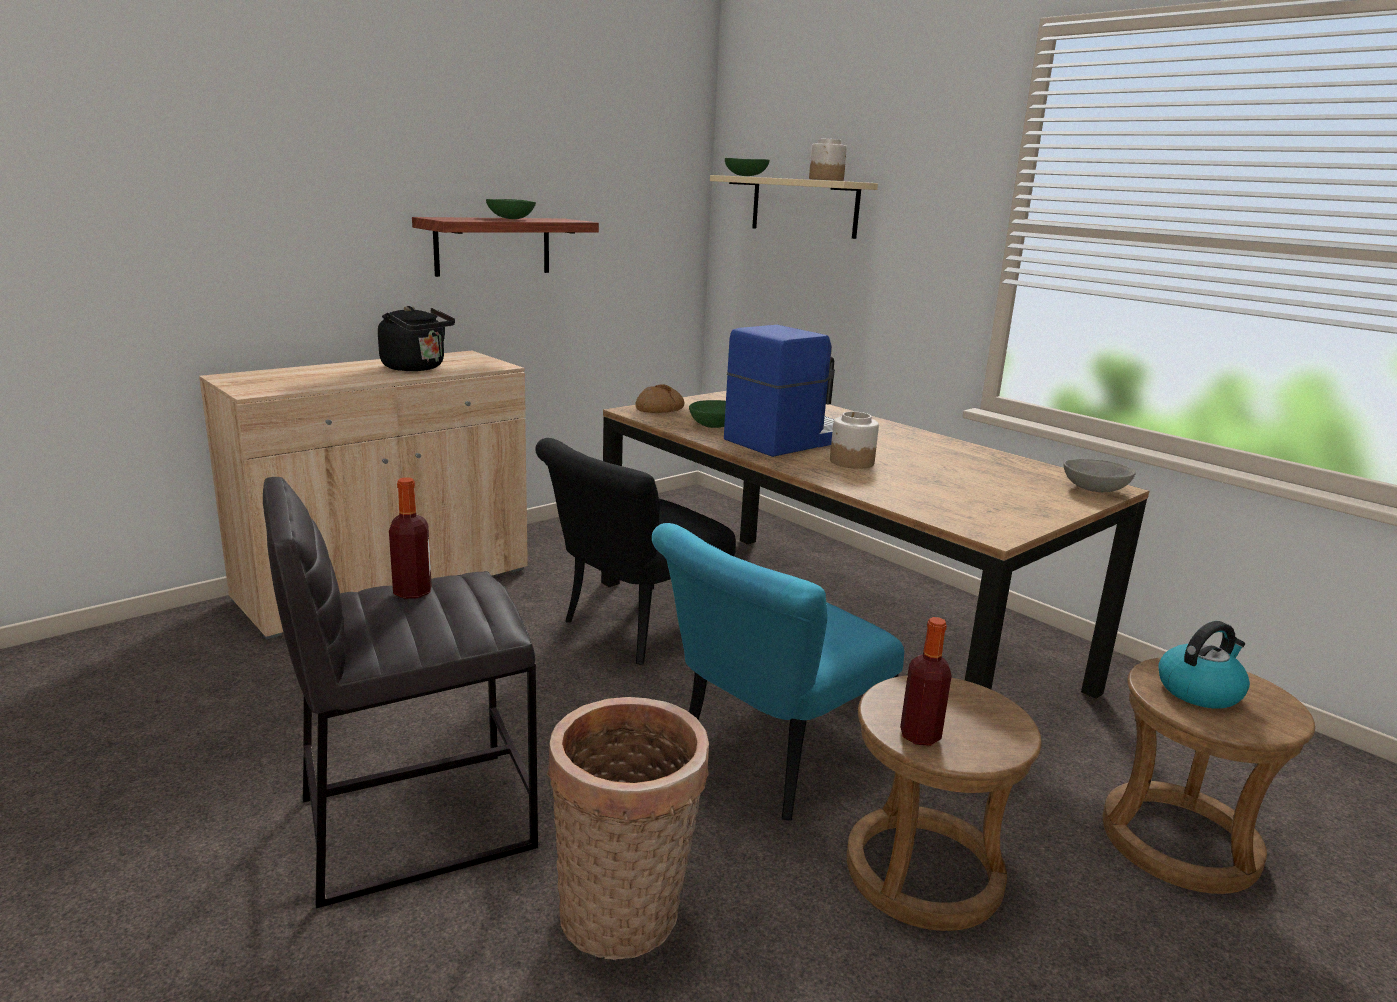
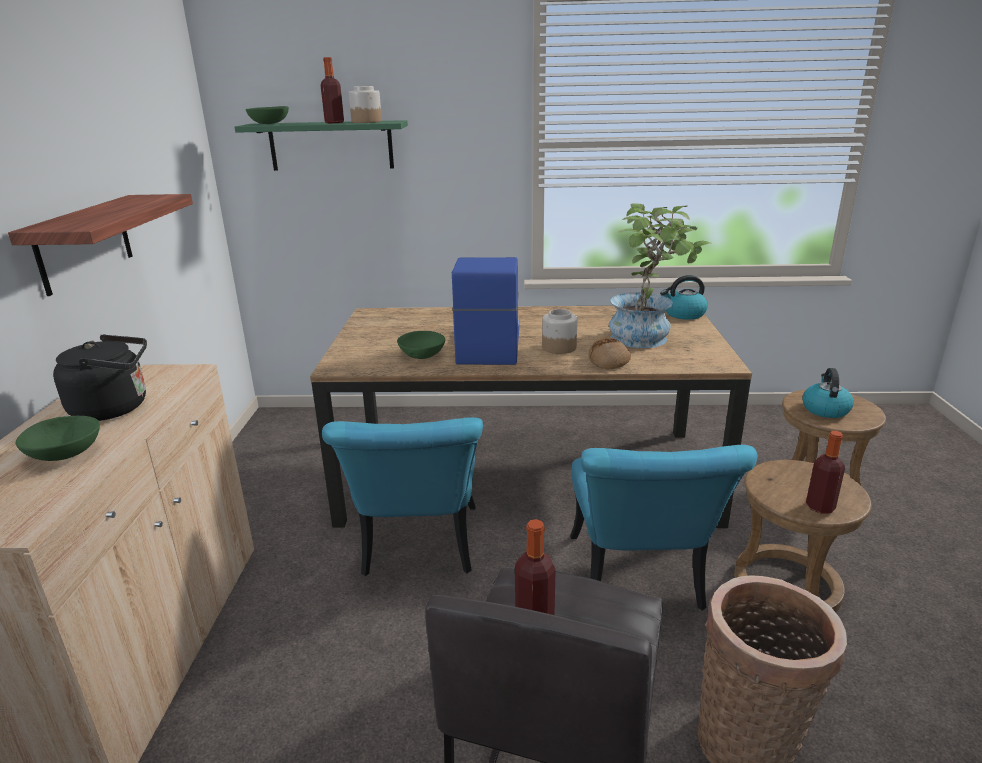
camera: 45 degrees left, 5 degrees up
green bowl [486,199,536,219] -> green bowl moved to [16,416,100,461]
black chair [535,438,736,665] -> turquoise chair [322,417,483,576]
bread [635,384,684,413] -> bread moved to [588,337,631,369]
beige shelf [710,175,878,239] -> green shelf [235,120,408,171]
grey bowl [1063,459,1136,492] -> kettle [660,275,708,320]
none -> bottle [321,57,344,123]
none -> potted plant [609,204,712,348]

